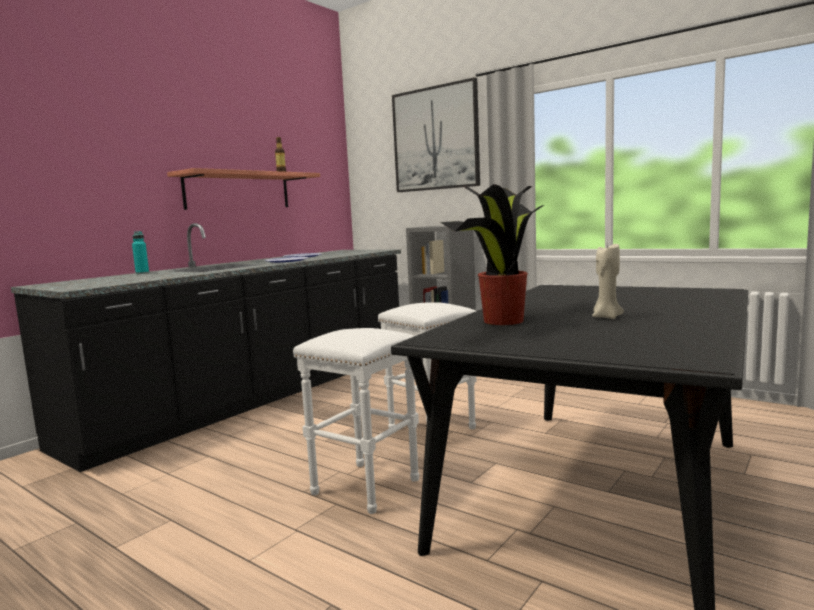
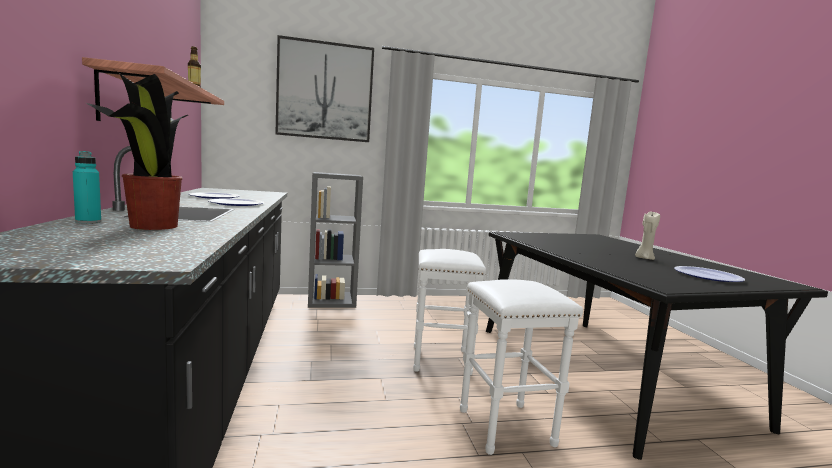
camera: 50 degrees left, 0 degrees up
potted plant [440,184,544,325] -> potted plant moved to [86,68,188,230]
none -> plate [674,266,745,282]

